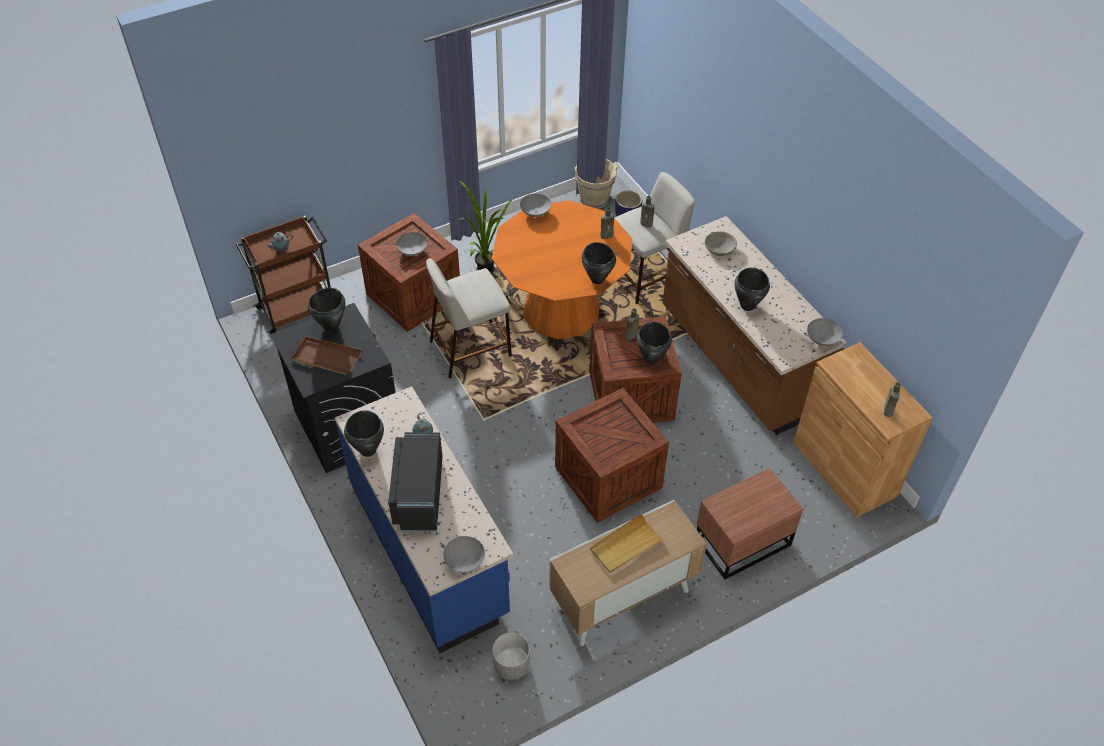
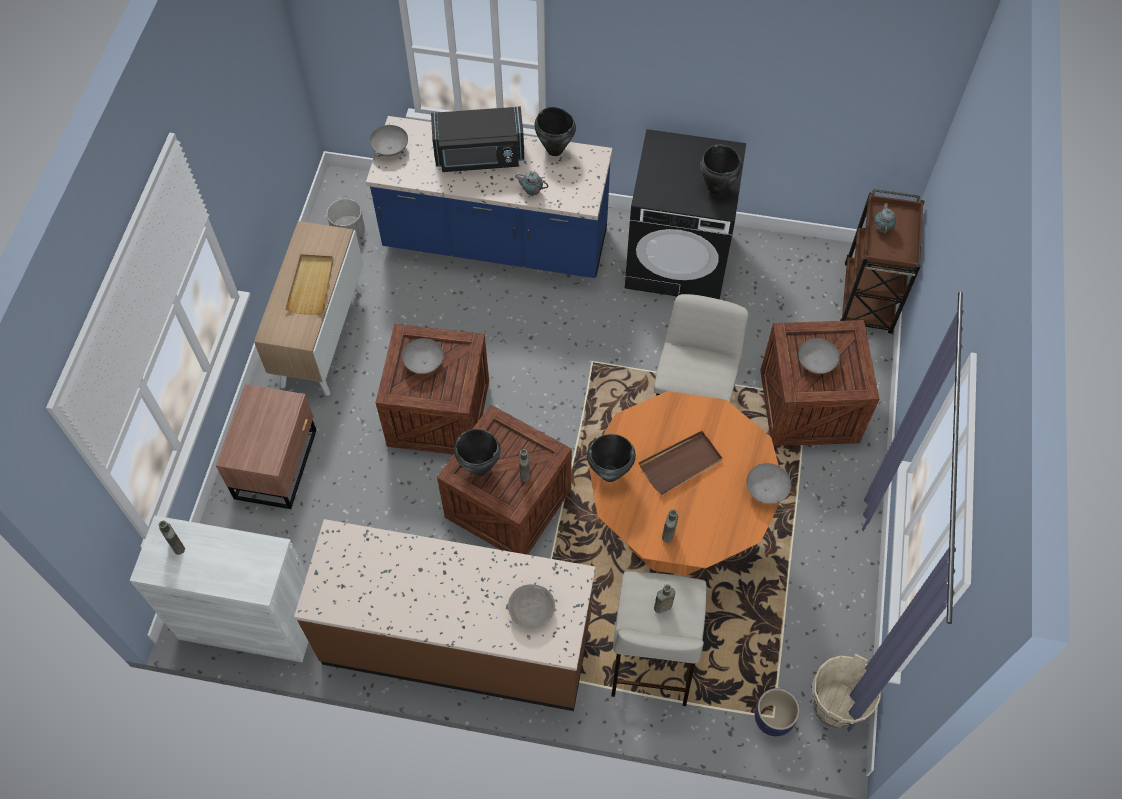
camera: 130 degrees right, 10 degrees up
brown tray [292,336,362,375] -> brown tray moved to [639,431,723,495]
black microwave [388,432,443,531] -> black microwave turned 135 degrees clockwise [431,107,524,172]
potted plant [459,181,513,274] -> none
black cooking pot [734,268,770,311] -> none
brown cabinet [793,342,933,518] -> white cabinet [130,515,309,662]
grey bowl [807,318,843,346] -> grey bowl moved to [402,338,444,374]

